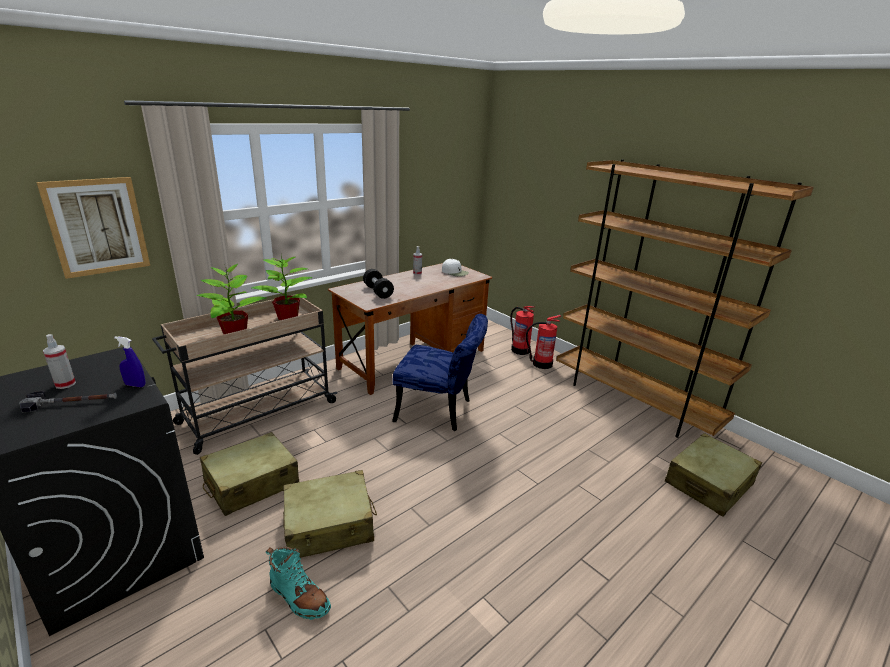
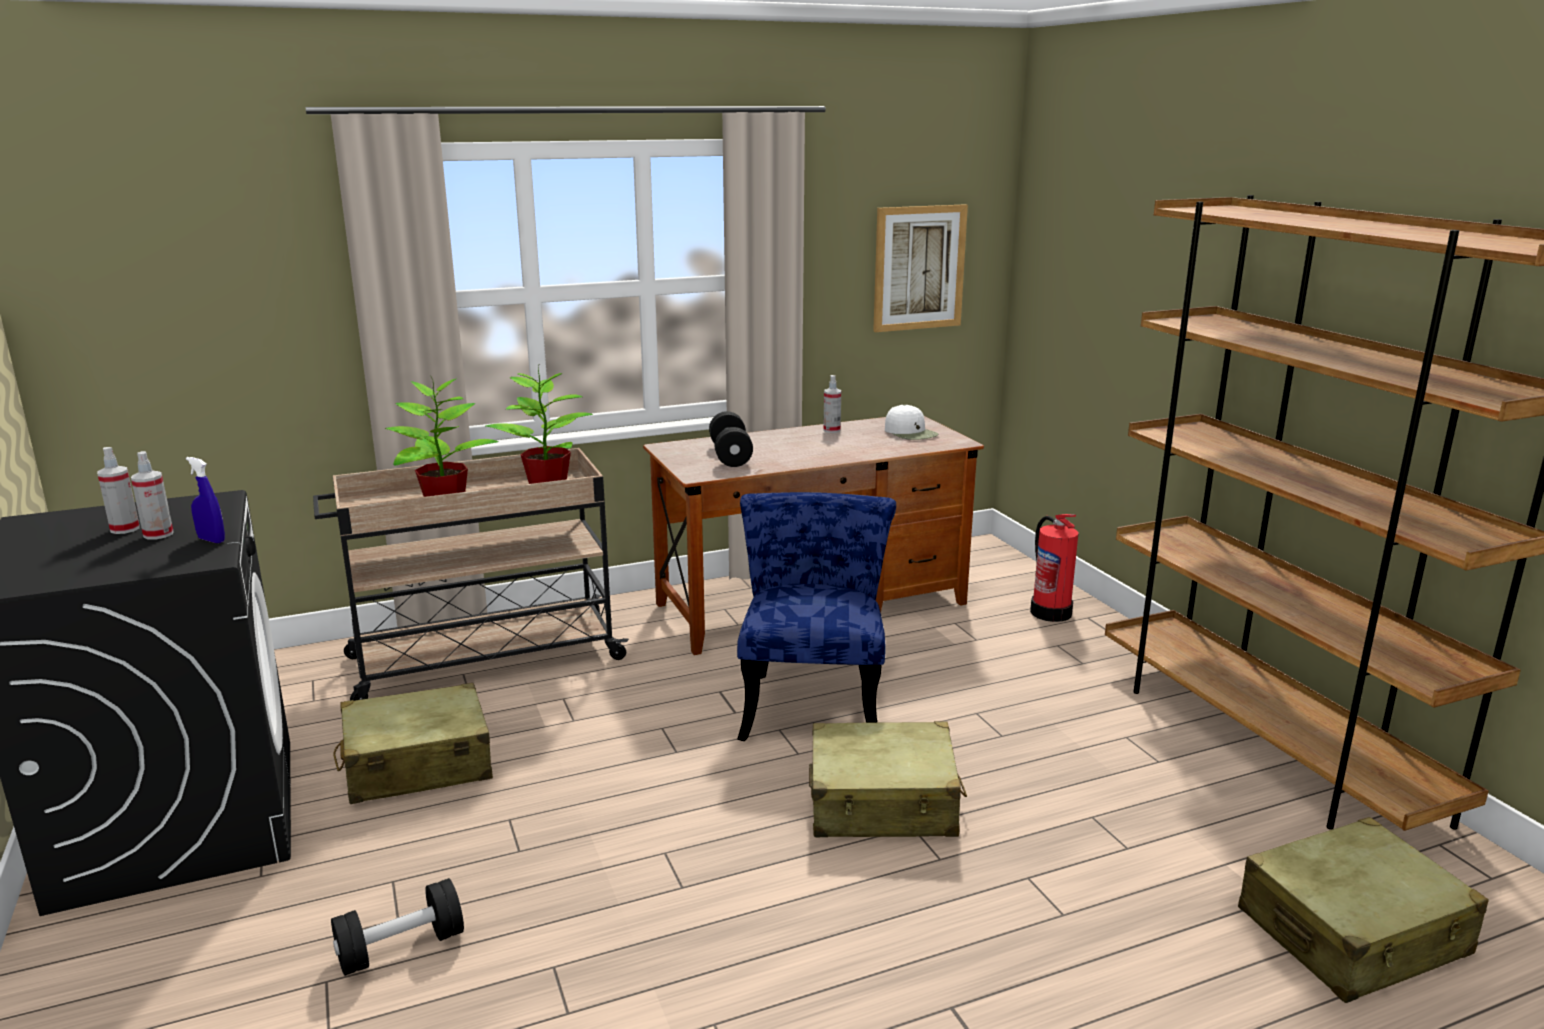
camera: 20 degrees right, 5 degrees down
hammer [19,391,117,412] -> none
picture [36,177,150,279] -> picture moved to [873,204,968,332]
turquoise boot [266,547,331,620] -> black dumbbell [331,878,464,976]
beige suitcase [283,470,377,558] -> beige suitcase moved to [809,721,967,837]
blue chair [392,314,488,431] -> blue chair turned 120 degrees counterclockwise [737,492,896,741]
fire extinguisher [526,315,561,369] -> none
none -> spray bottle [131,451,174,540]

